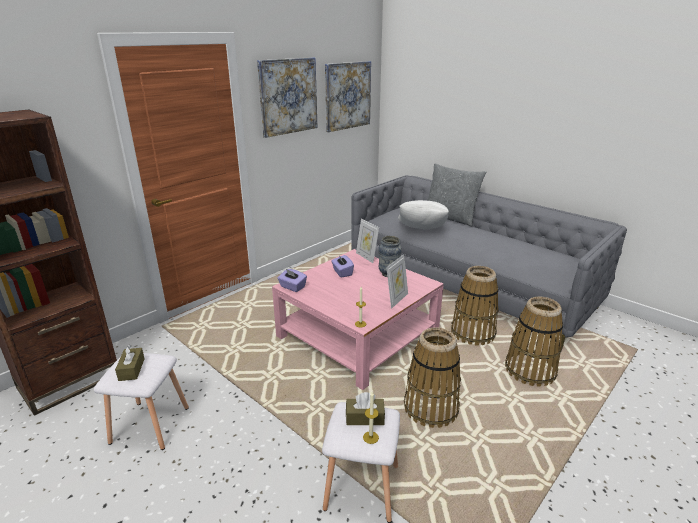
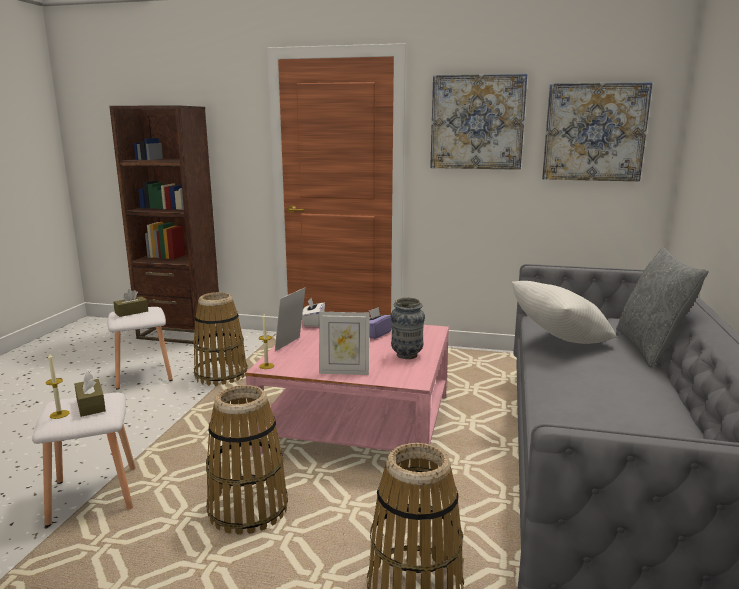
camera: 60 degrees right, 10 degrees down
purple tissue box [277,269,307,292] -> white tissue box [302,298,325,327]
picture frame [356,218,379,263] -> picture frame moved to [275,287,306,351]
basket [451,266,499,345] -> basket moved to [193,292,247,386]

